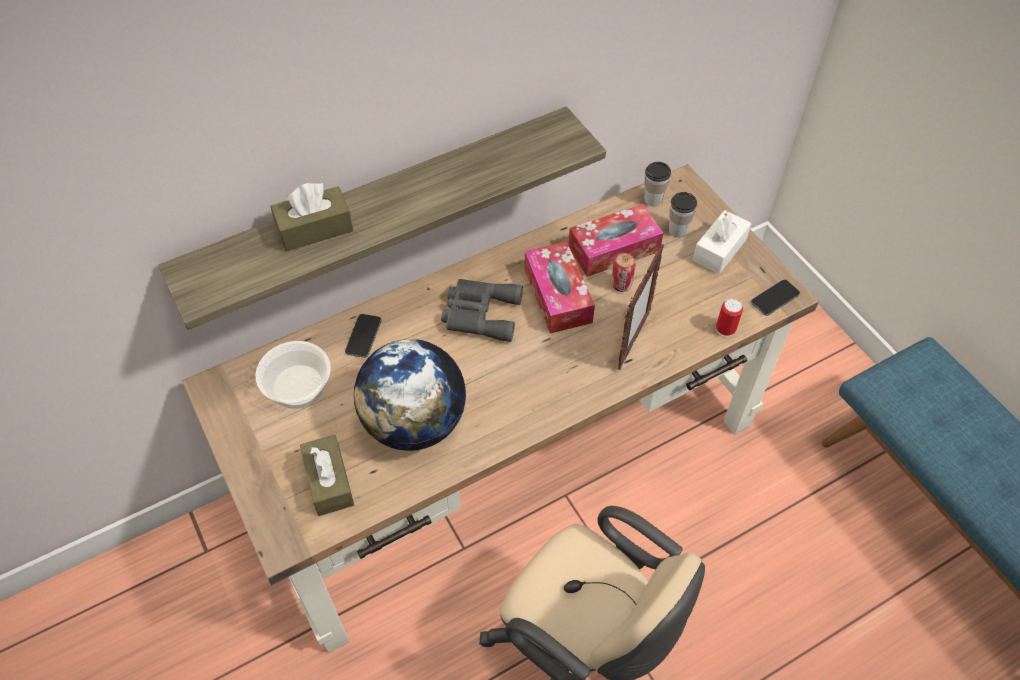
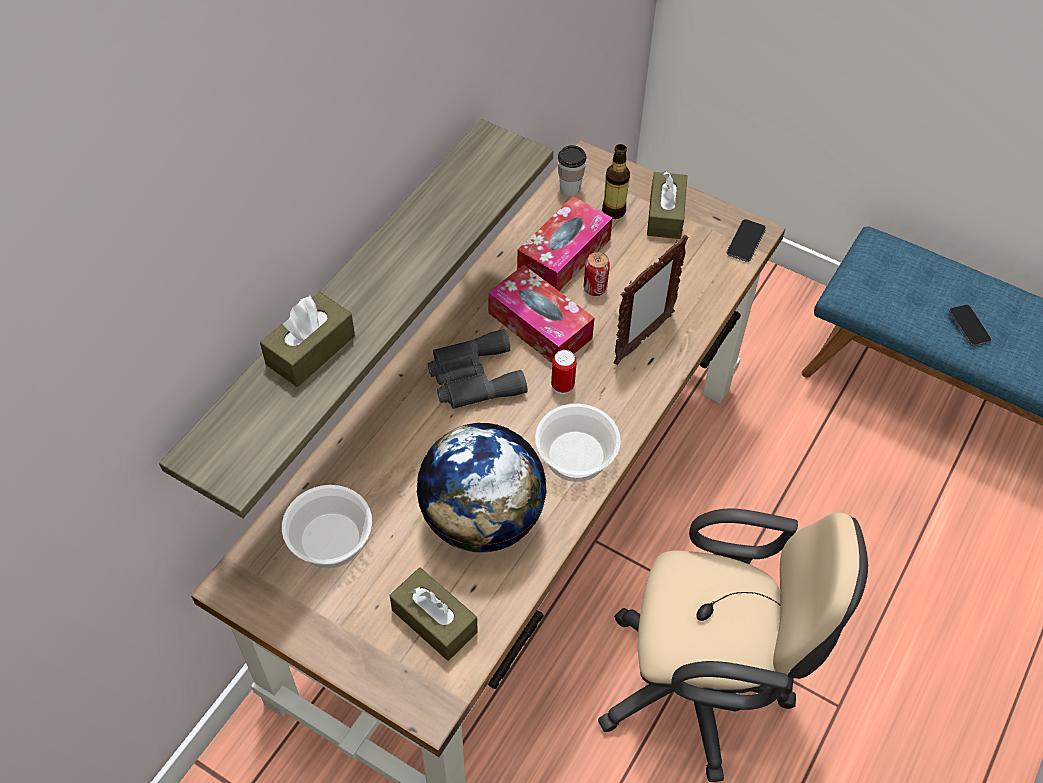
camera: 30 degrees left, 0 degrees up
phone [345,314,381,358] -> phone moved to [949,305,992,346]
picture frame [618,244,664,370] -> picture frame turned 45 degrees clockwise [614,235,689,365]
cup [669,192,697,238] -> bottle [602,144,630,219]
white tissue box [693,210,751,274] -> brown tissue box [647,171,687,239]
can [716,298,743,337] -> can moved to [551,350,577,394]
none -> bowl [535,404,621,482]

